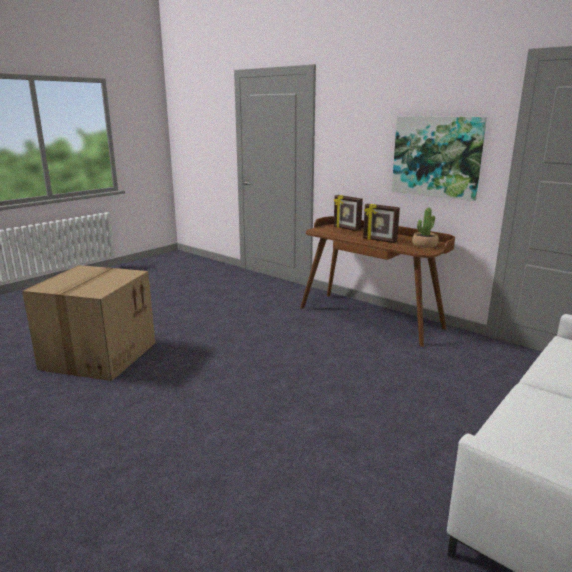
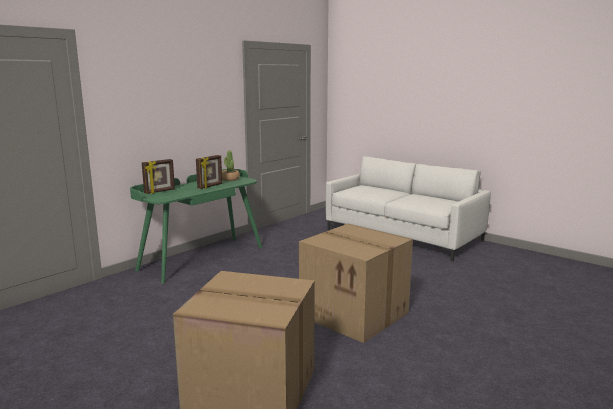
camera: 90 degrees left, 5 degrees down
brown desk [300,216,455,347] -> green desk [130,169,263,284]
picture [392,116,487,201] -> none
none -> cardboard box [299,224,413,343]

